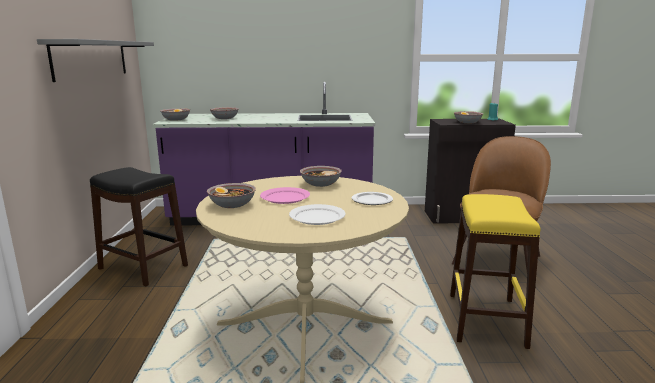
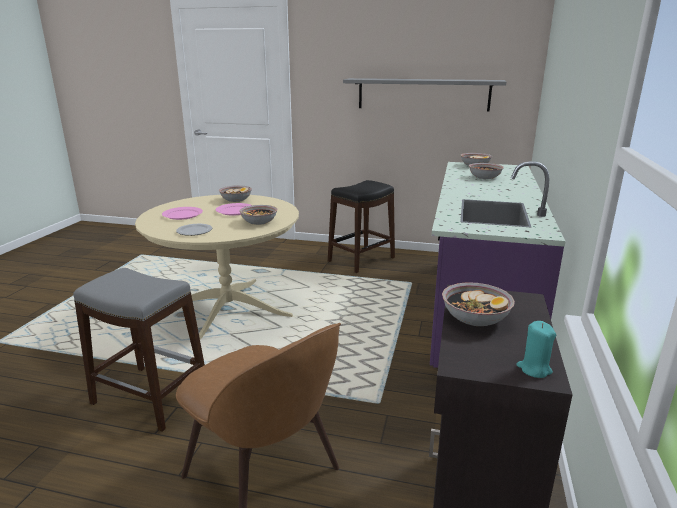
camera: 105 degrees right, 5 degrees up
white plate [289,204,346,225] -> pink plate [162,207,203,220]
yellow stool [450,194,540,349] -> grey stool [73,268,205,432]

